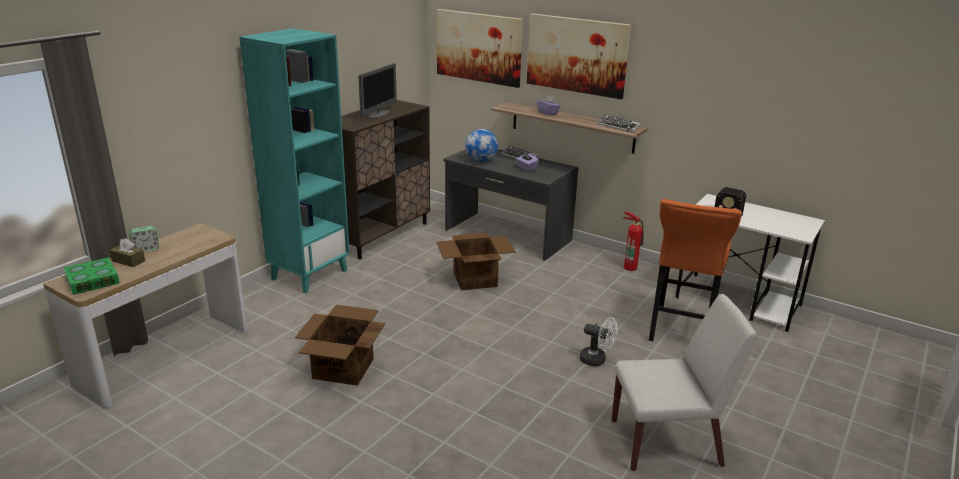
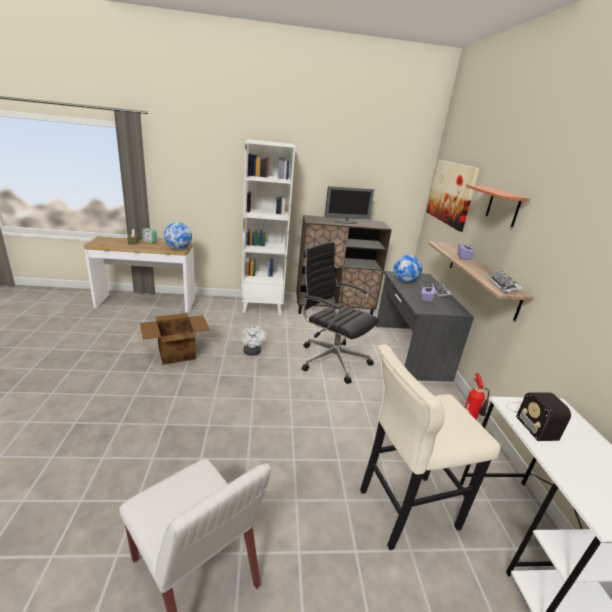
camera: 50 degrees right, 0 degrees up
book [63,257,120,295] -> none
turquoise bookcase [239,28,350,294] -> white bookcase [241,139,295,315]
cardboard box [436,233,516,290] -> black office chair [302,242,379,384]
picture [527,14,631,99] -> shelf [466,185,530,227]
white fan [580,317,618,366] -> white fan moved to [242,325,266,355]
orange stool [649,199,742,341] -> beige stool [360,344,501,550]
none -> globe [164,223,192,250]

